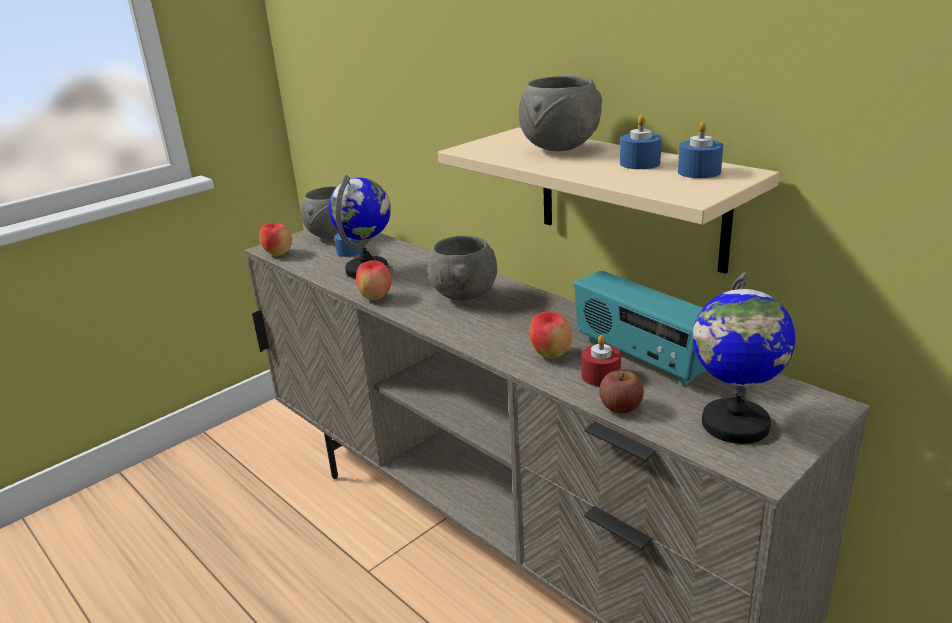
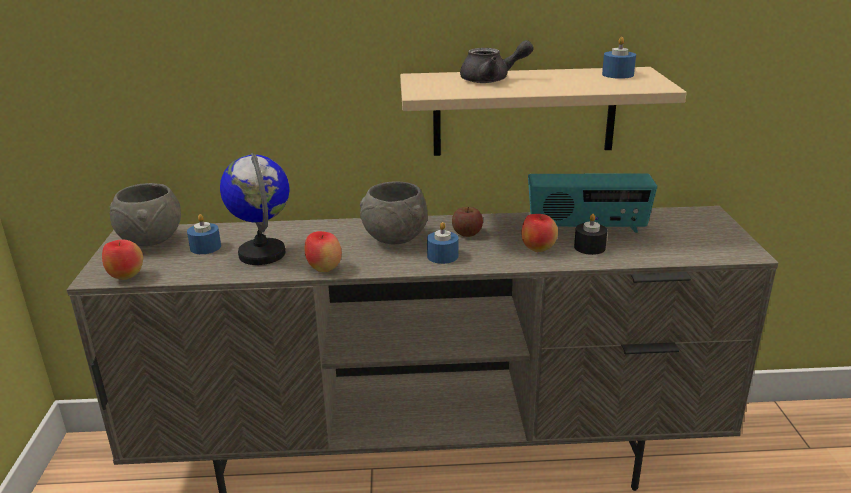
camera: 50 degrees left, 0 degrees up
grey bowl [519,76,602,151] -> grey teapot [460,40,534,83]
red candle [581,335,621,386] -> black candle [574,214,607,255]
apple [599,370,644,413] -> apple moved to [452,207,483,237]
blue candle [620,115,662,169] -> blue candle moved to [427,222,458,264]
globe [693,272,795,444] -> none

